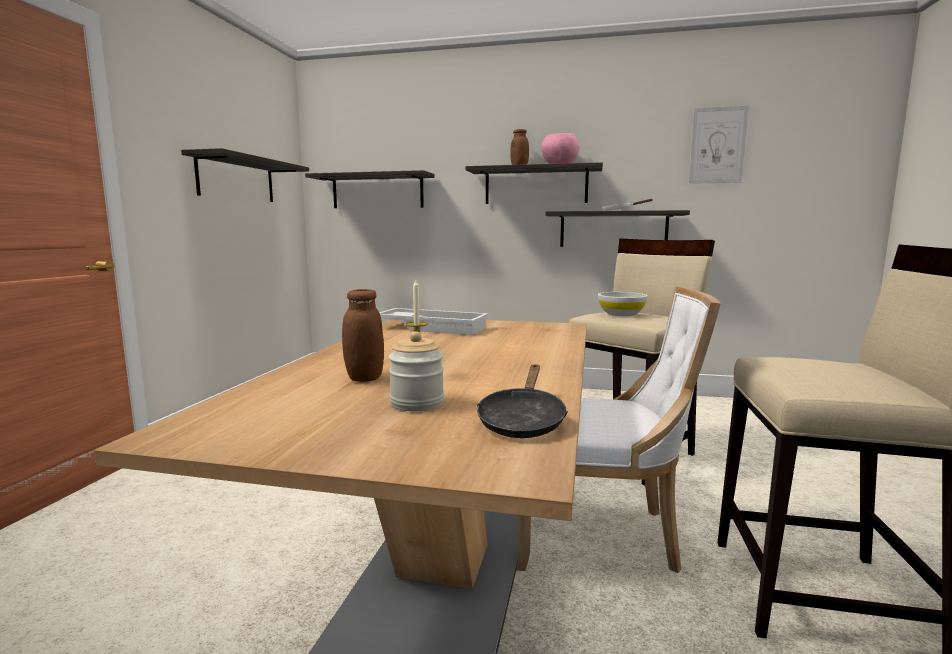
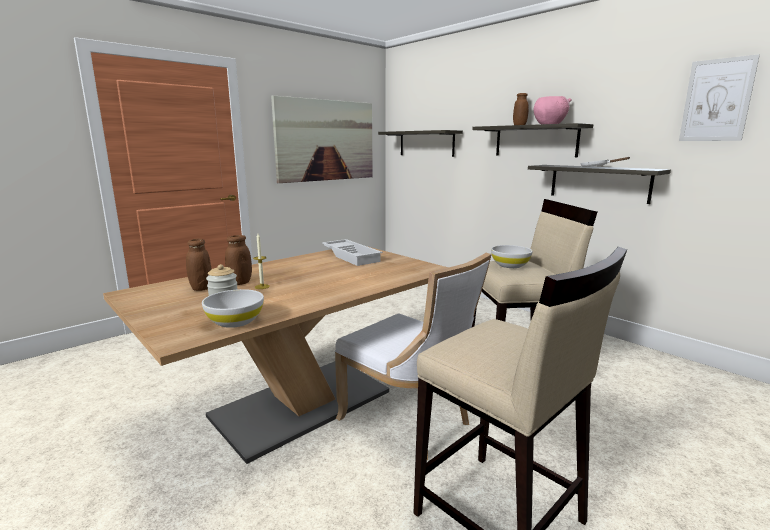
camera: 35 degrees right, 5 degrees up
shelf [181,148,309,202] -> picture [271,95,373,183]
black frying pan [477,364,568,438] -> white bowl [202,289,264,328]
none -> brown jar [186,239,212,291]

